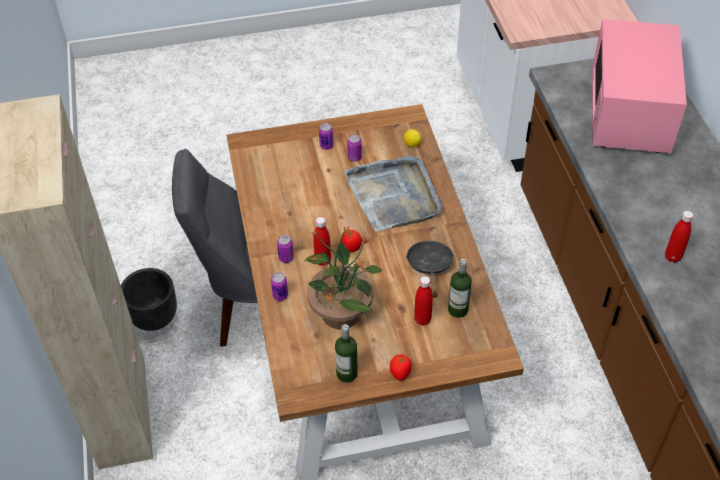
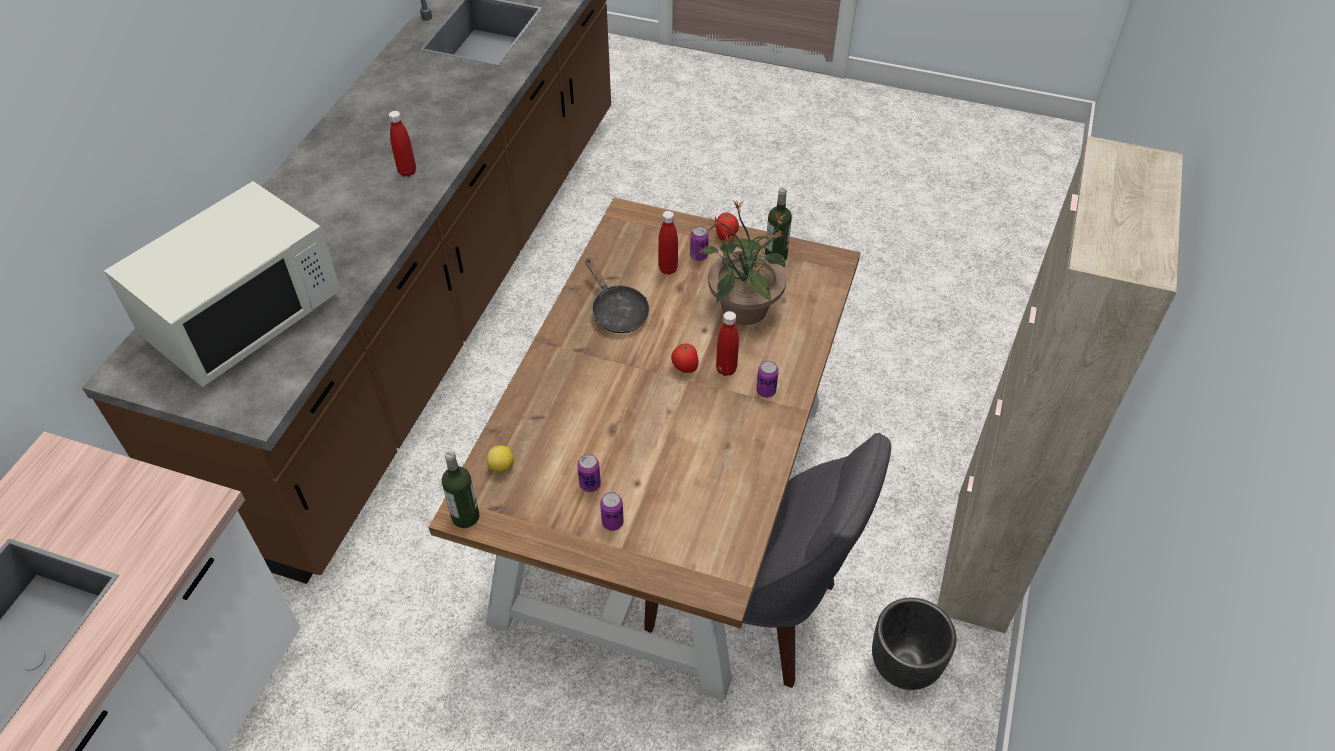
camera: 150 degrees left, 0 degrees up
can [271,272,288,301] -> can moved to [690,226,709,261]
grey tray [344,156,442,232] -> none
black frying pan [406,241,454,298] -> black frying pan turned 60 degrees counterclockwise [585,258,649,333]
bottle [448,259,472,318] -> bottle moved to [442,451,479,528]
pink microwave [592,19,687,153] -> white microwave [104,181,341,387]

